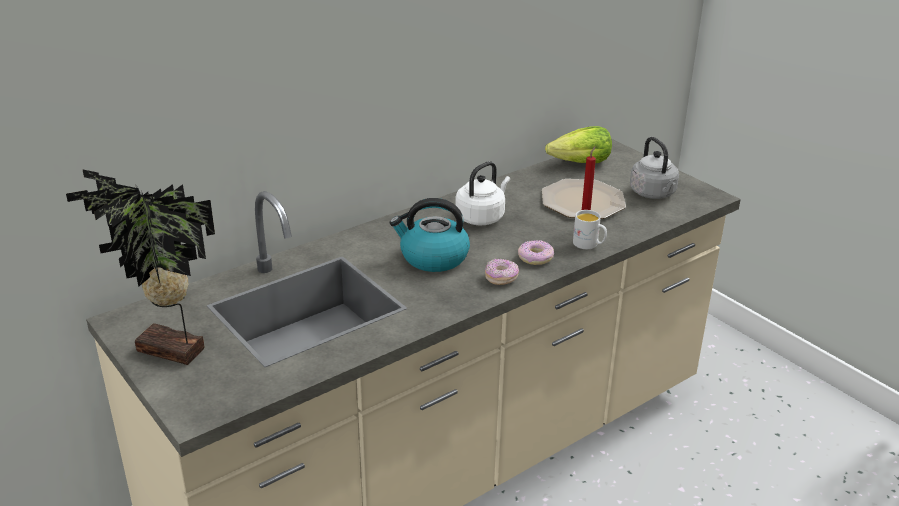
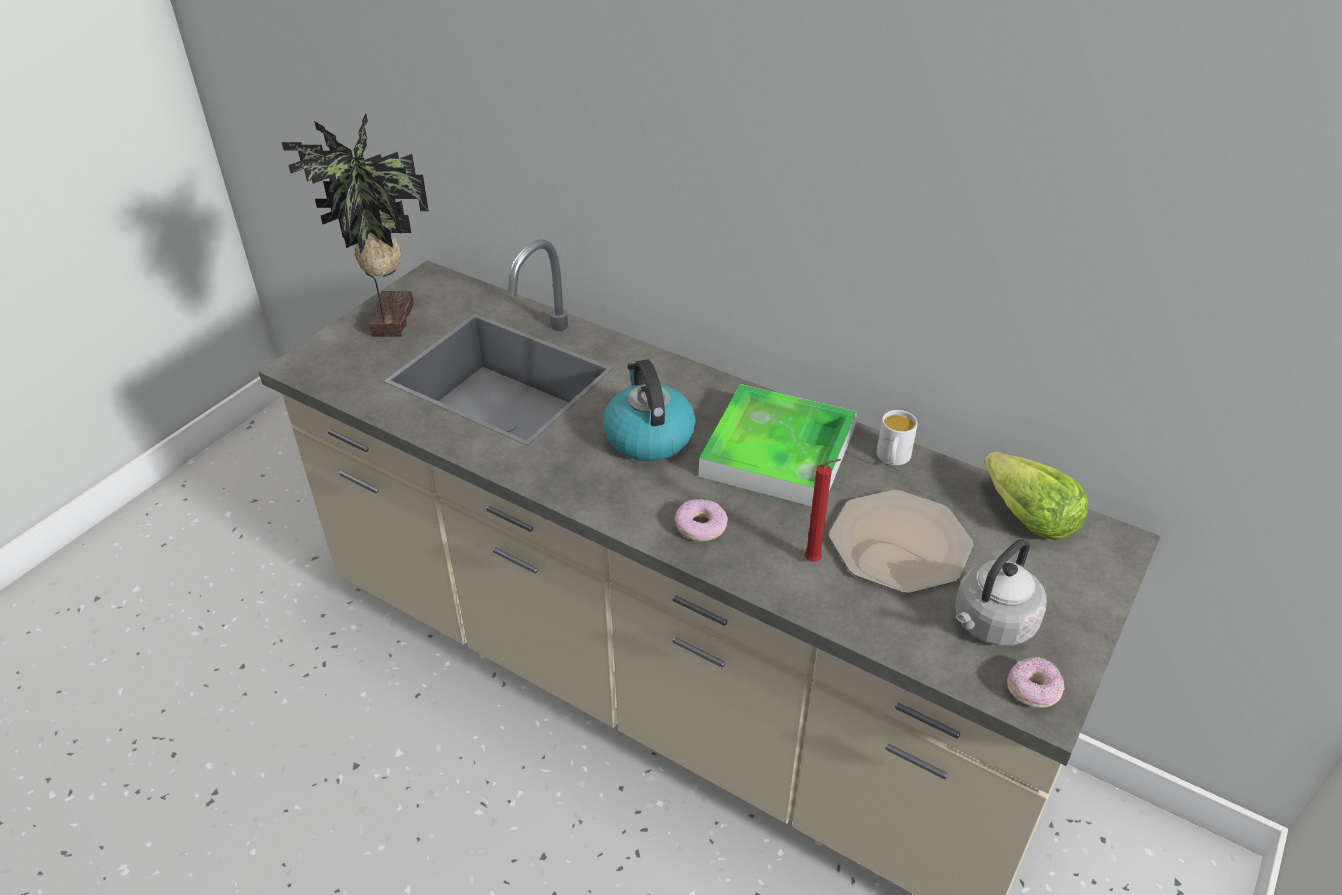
camera: 70 degrees right, 10 degrees up
white kettle [455,161,510,225] -> tray [699,384,857,507]
donut [485,259,519,285] -> donut moved to [1007,657,1065,708]
white mug [573,210,607,249] -> white mug moved to [877,410,918,465]

